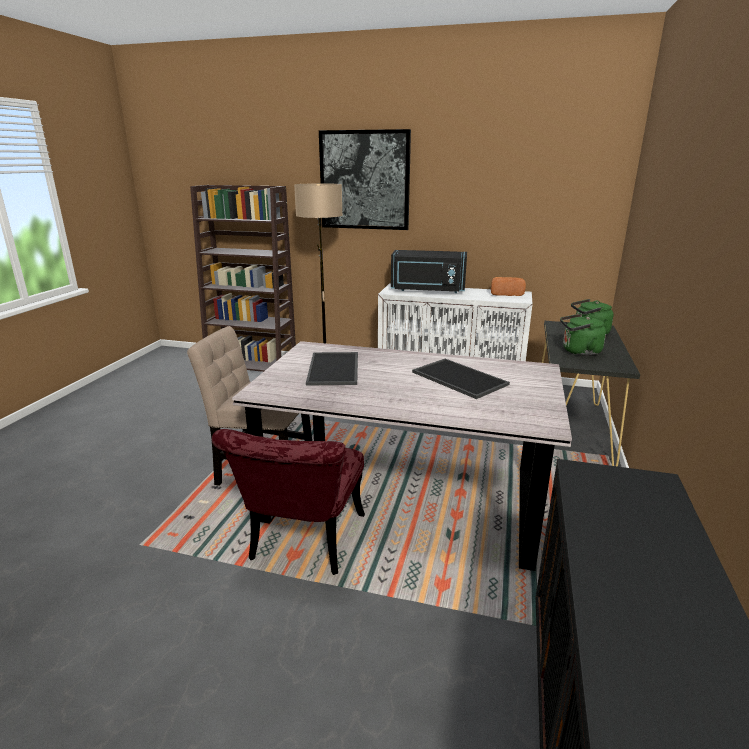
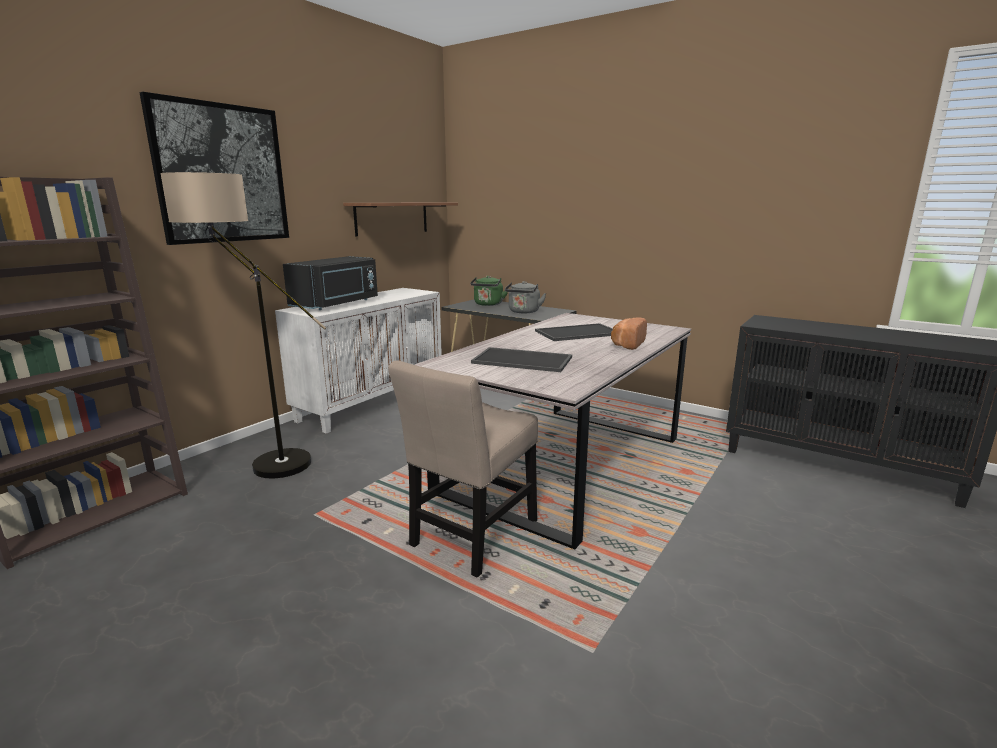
camera: 70 degrees left, 5 degrees down
red chair [212,429,365,575] -> none
bread [491,277,526,296] -> bread moved to [611,318,647,350]
green kettle [560,314,606,356] -> grey kettle [505,281,546,313]
none -> shelf [343,203,458,236]

